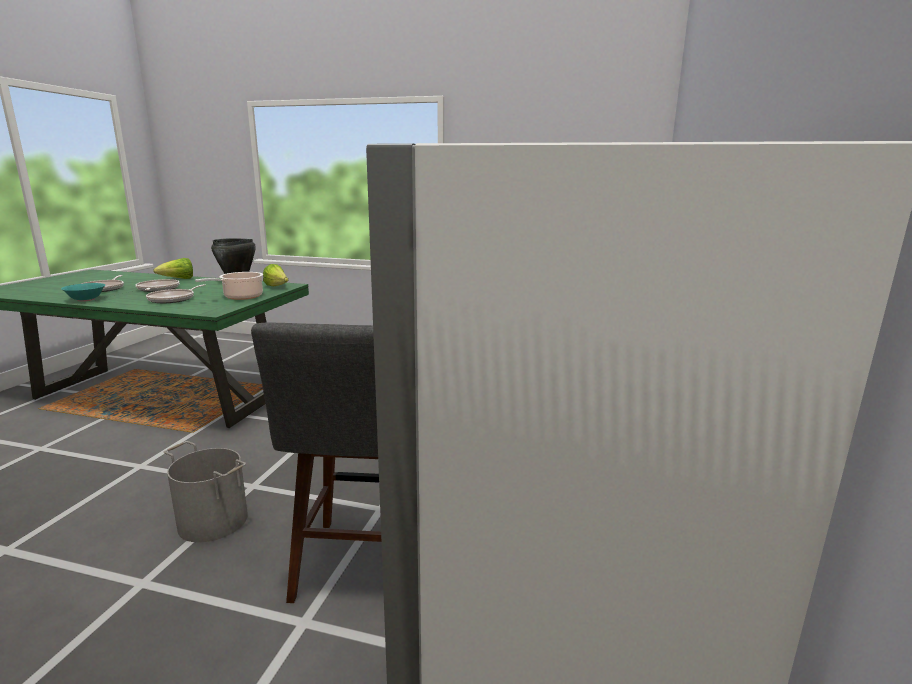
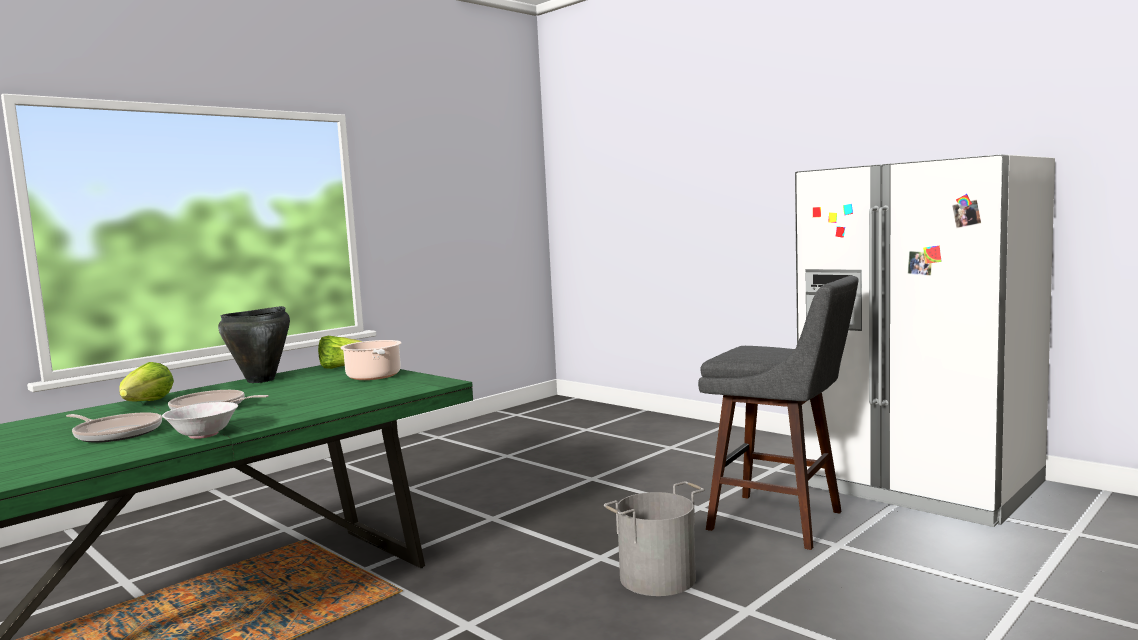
camera: 60 degrees left, 10 degrees down
turquoise bowl [61,283,105,302] -> white bowl [162,402,238,439]
frying pan [146,284,206,303] -> none

